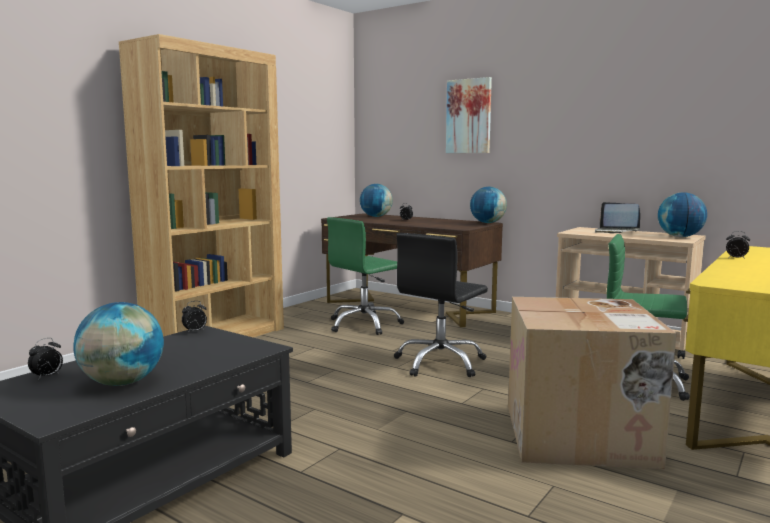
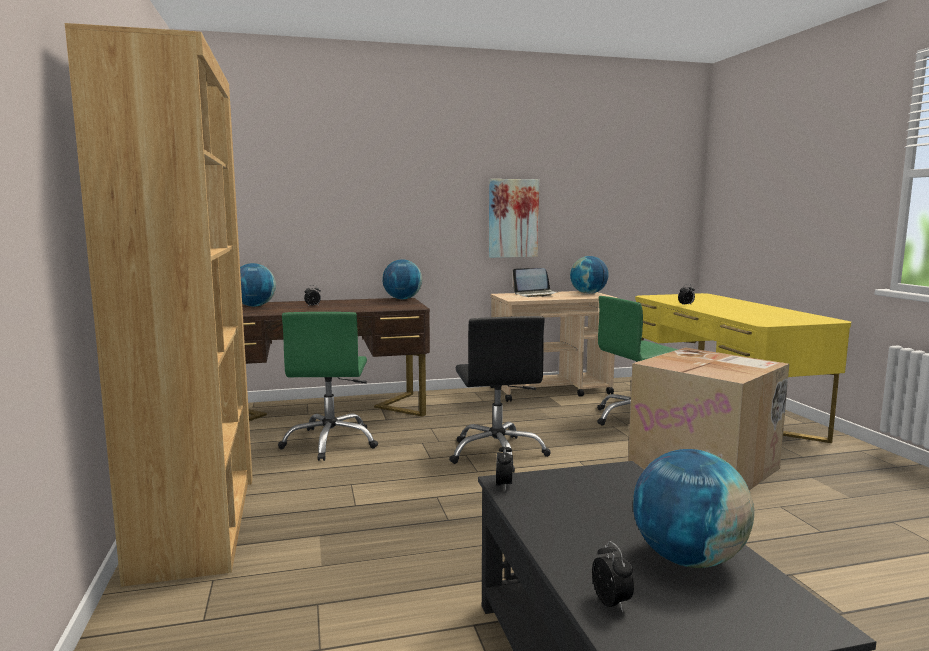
camera: 50 degrees left, 0 degrees up
picture [446,77,492,153] -> picture moved to [489,179,539,258]

